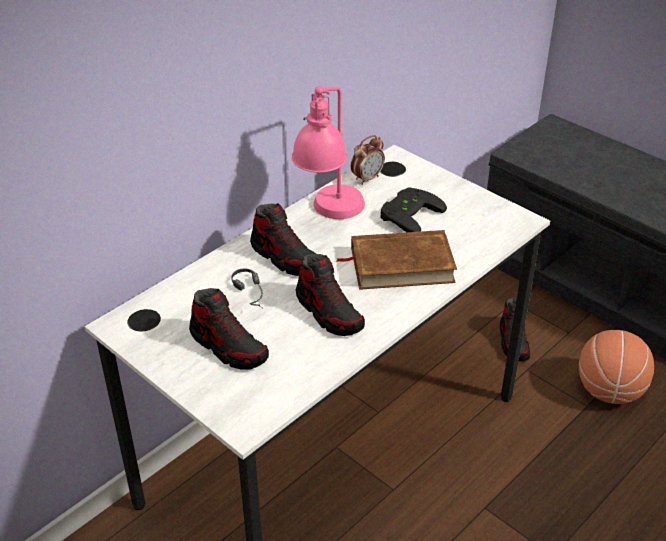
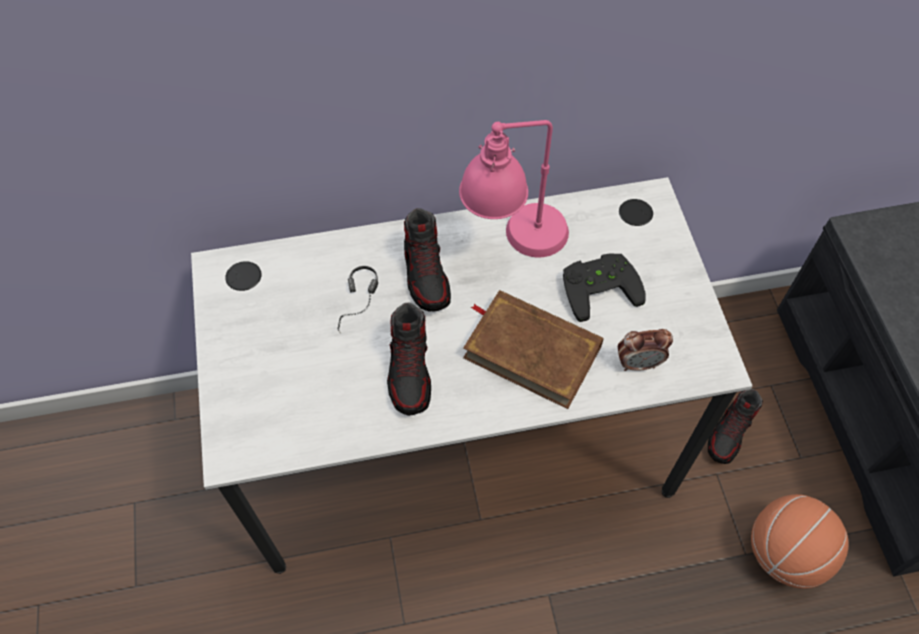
camera: 35 degrees right, 20 degrees up
shoe [189,288,269,369] -> none
alarm clock [350,135,385,185] -> alarm clock moved to [618,329,673,371]

